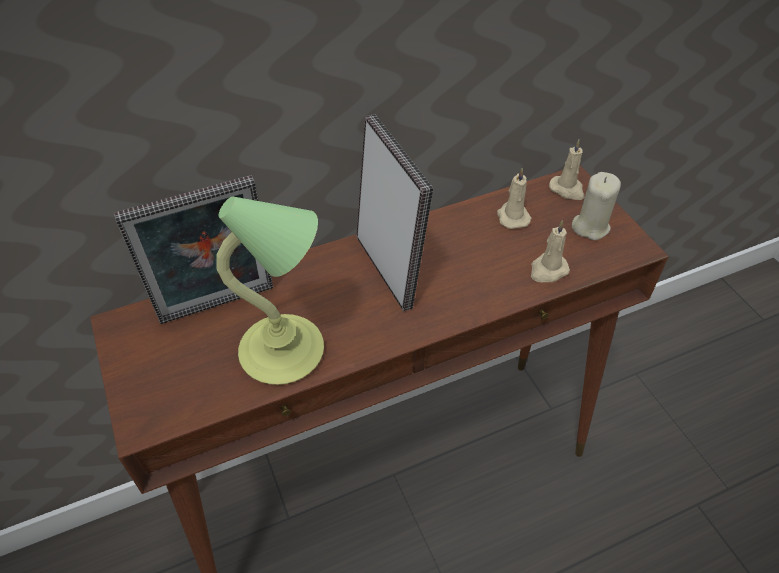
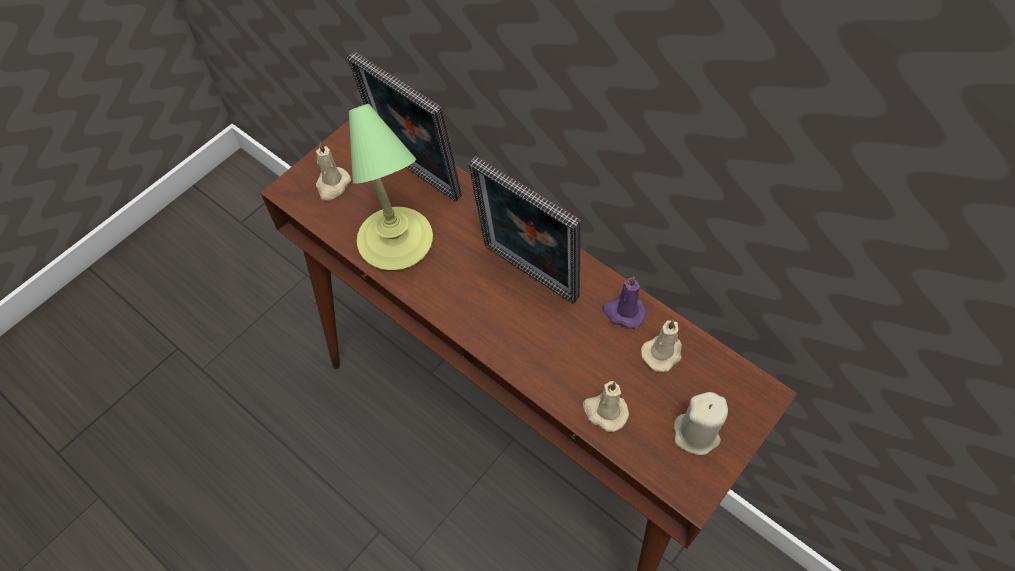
camera: 65 degrees right, 10 degrees up
picture frame [356,114,433,311] -> picture frame turned 90 degrees clockwise [468,156,581,304]
beige candle [549,139,585,200] -> beige candle moved to [316,142,351,201]
none -> purple candle [602,276,646,329]

